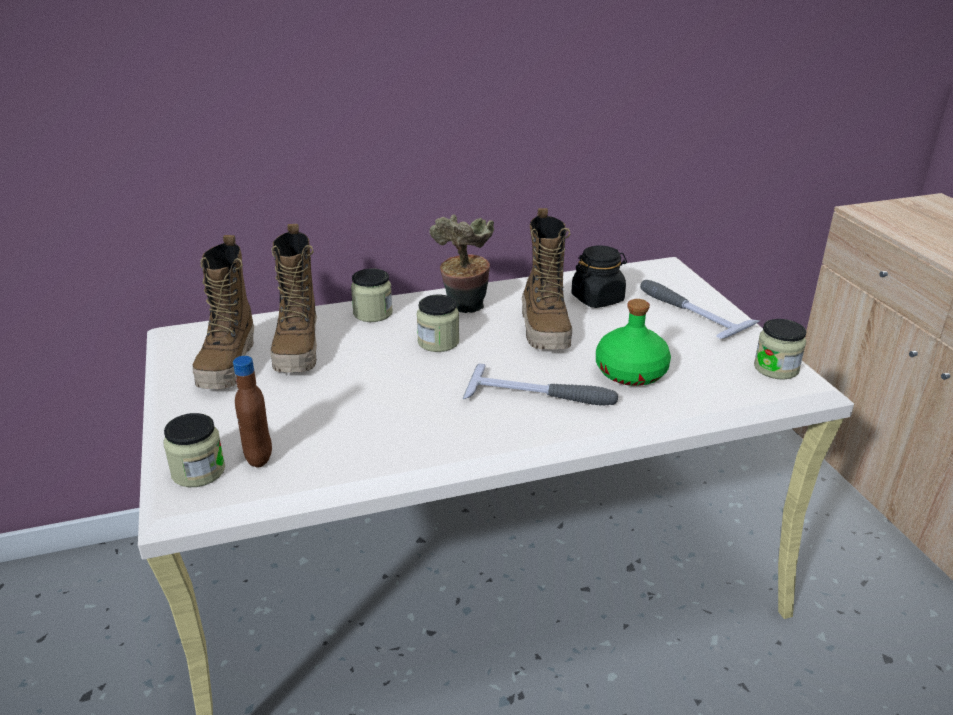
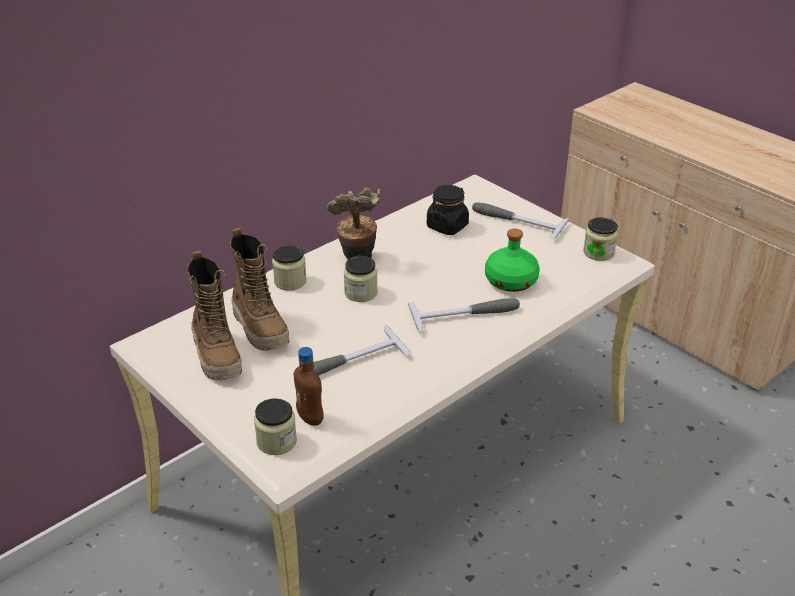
camera: 25 degrees left, 5 degrees up
boot [522,208,572,350] -> none
none -> hammer [293,324,411,376]

